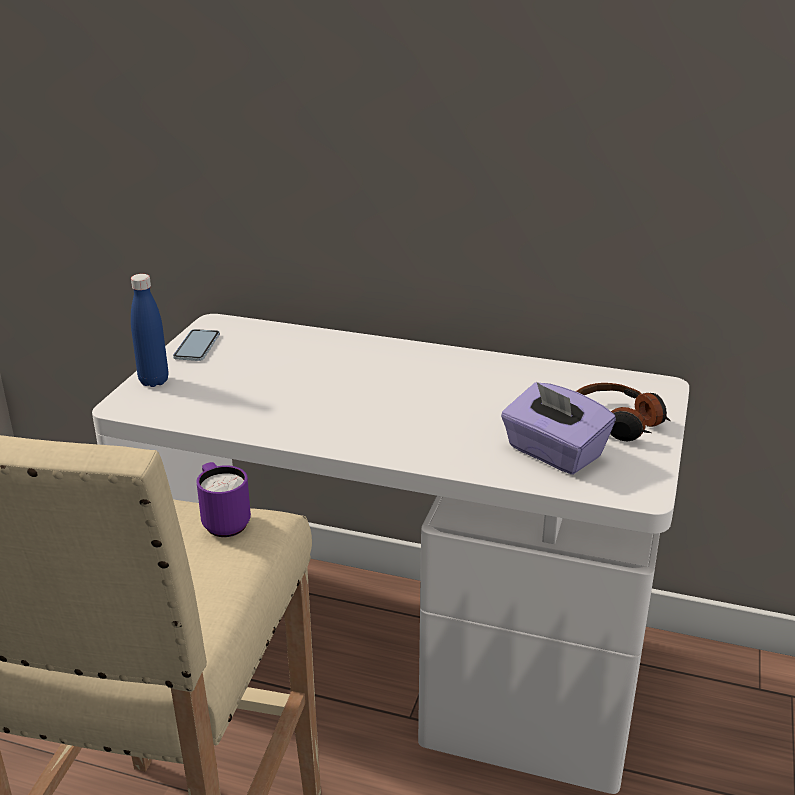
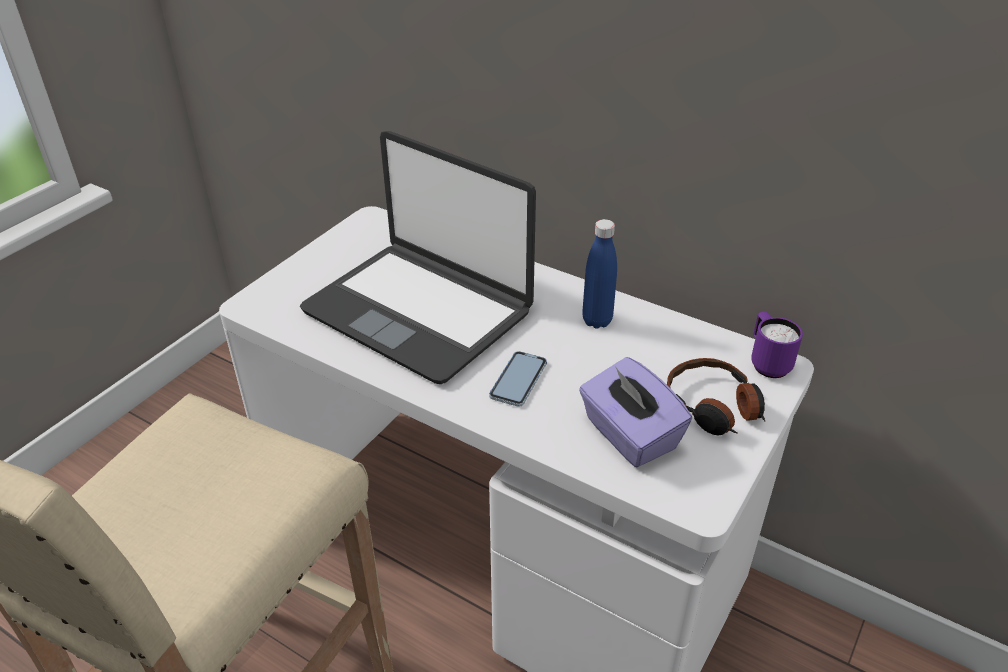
camera: 15 degrees right, 10 degrees up
blue bottle [131,274,168,387] -> blue bottle moved to [582,219,617,329]
phone [173,329,220,361] -> phone moved to [489,351,547,407]
purple mug [196,462,251,537] -> purple mug moved to [751,312,803,378]
none -> laptop [300,131,536,384]

